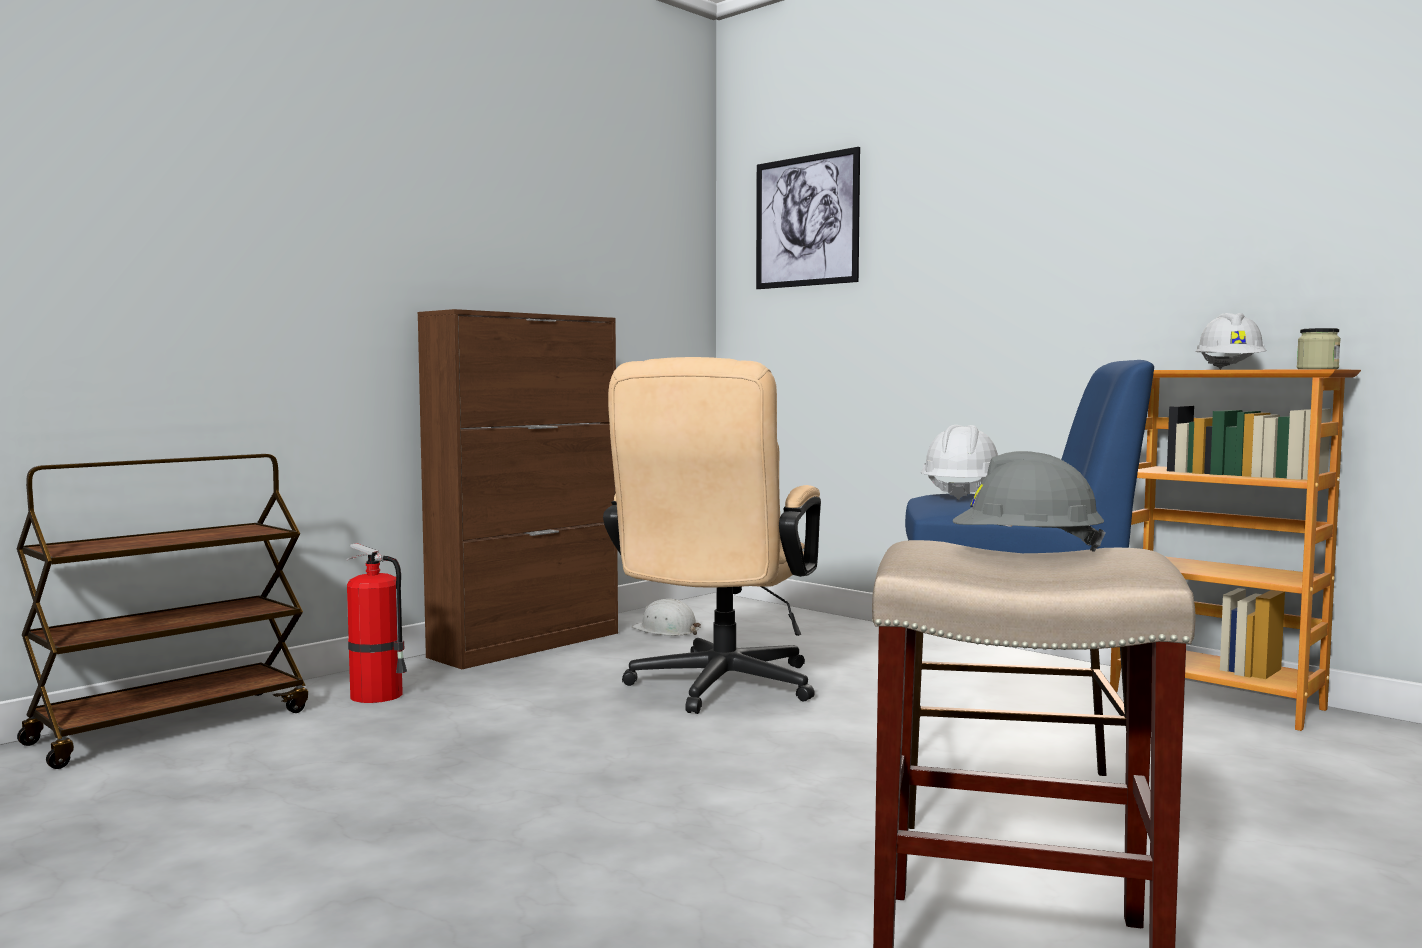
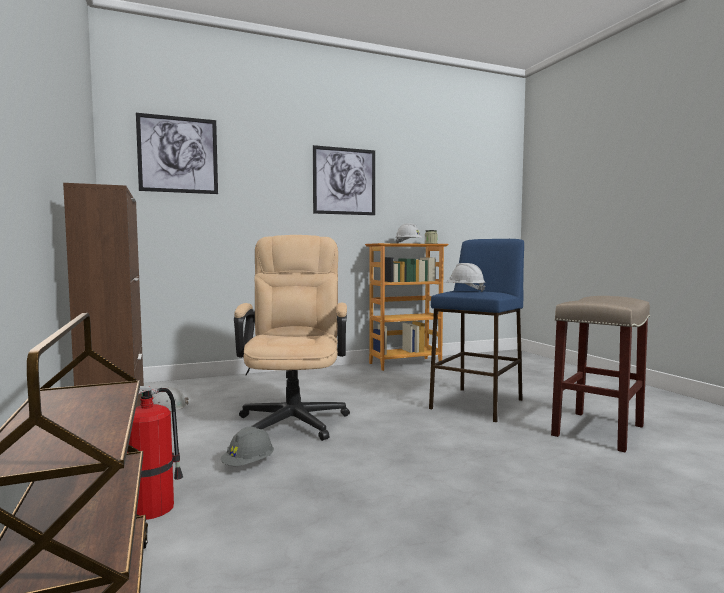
camera: 65 degrees left, 0 degrees up
beige office chair [603,357,821,714] -> beige office chair turned 135 degrees counterclockwise [234,235,350,441]
grey hard hat [953,451,1106,552] -> grey hard hat moved to [221,426,274,466]
none -> picture [313,145,375,215]

